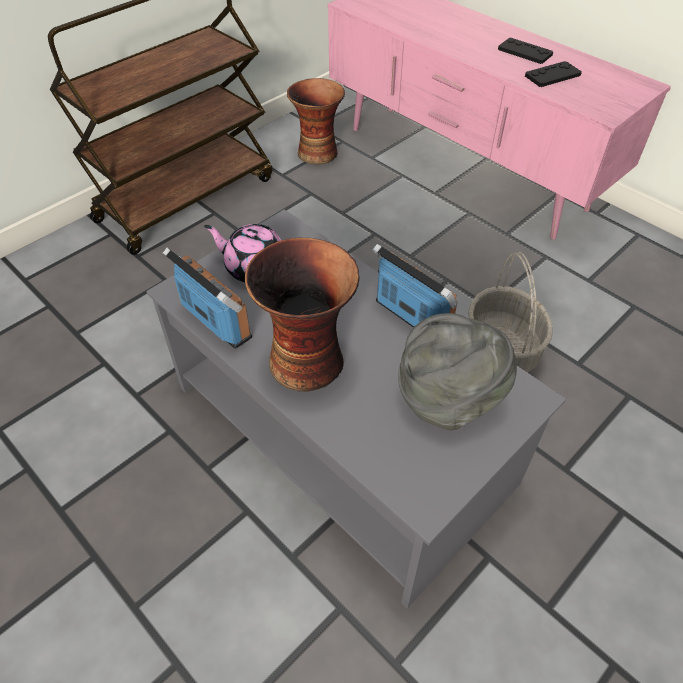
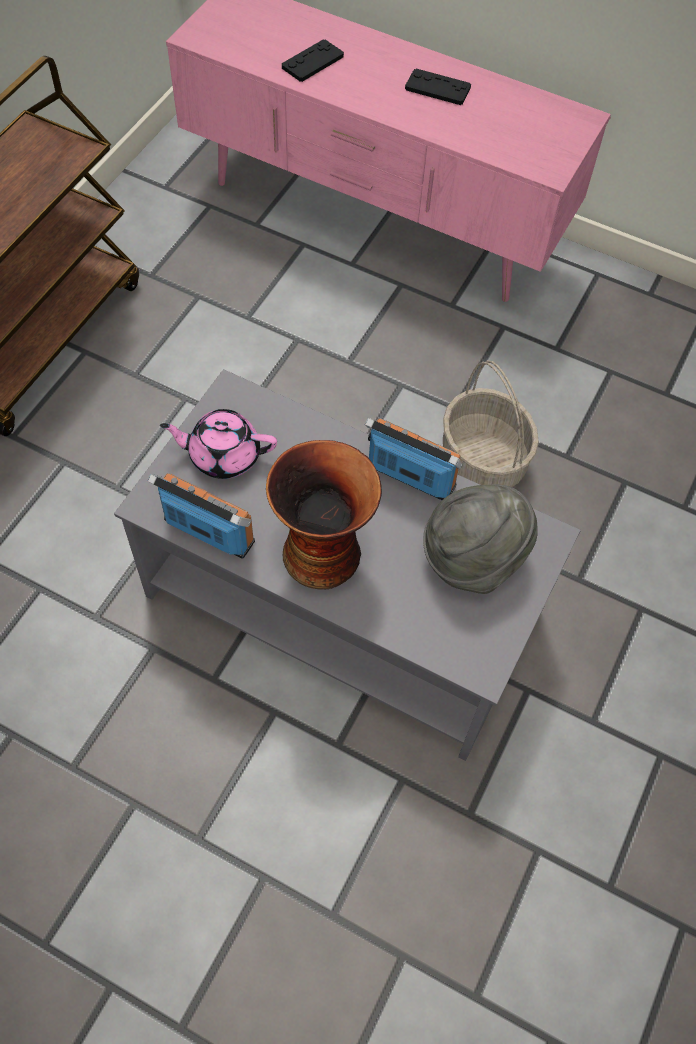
camera: 20 degrees left, 10 degrees up
vase [287,78,345,165] -> none
black game controller [525,61,582,87] -> black game controller moved to [282,39,344,82]

